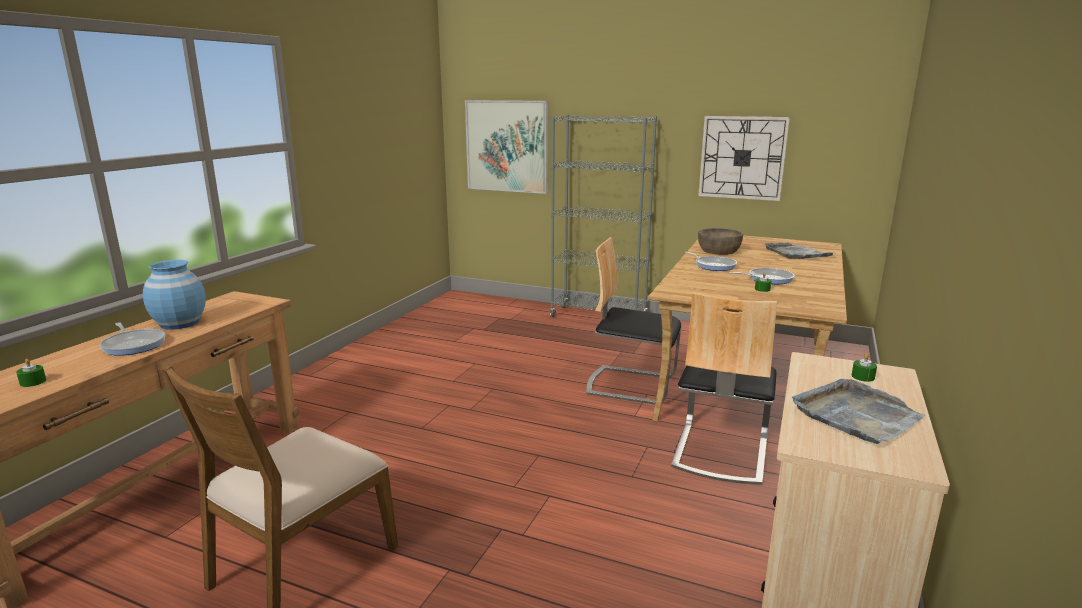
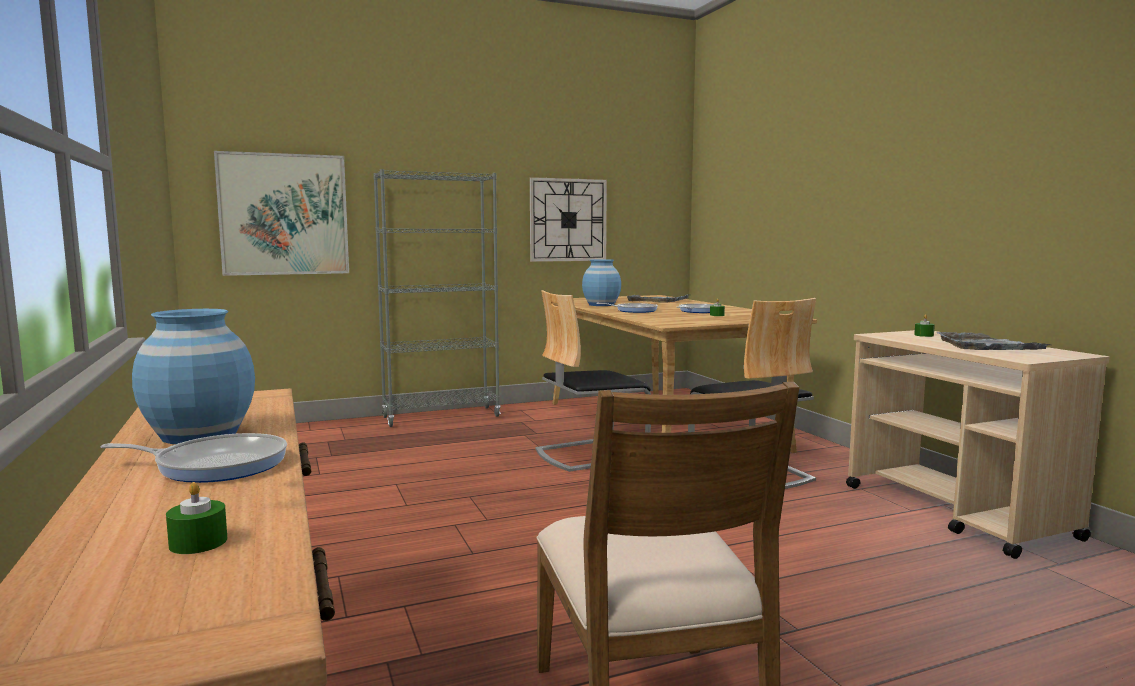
camera: 45 degrees left, 10 degrees down
brown bowl [698,228,743,255] -> blue vase [582,259,621,306]

